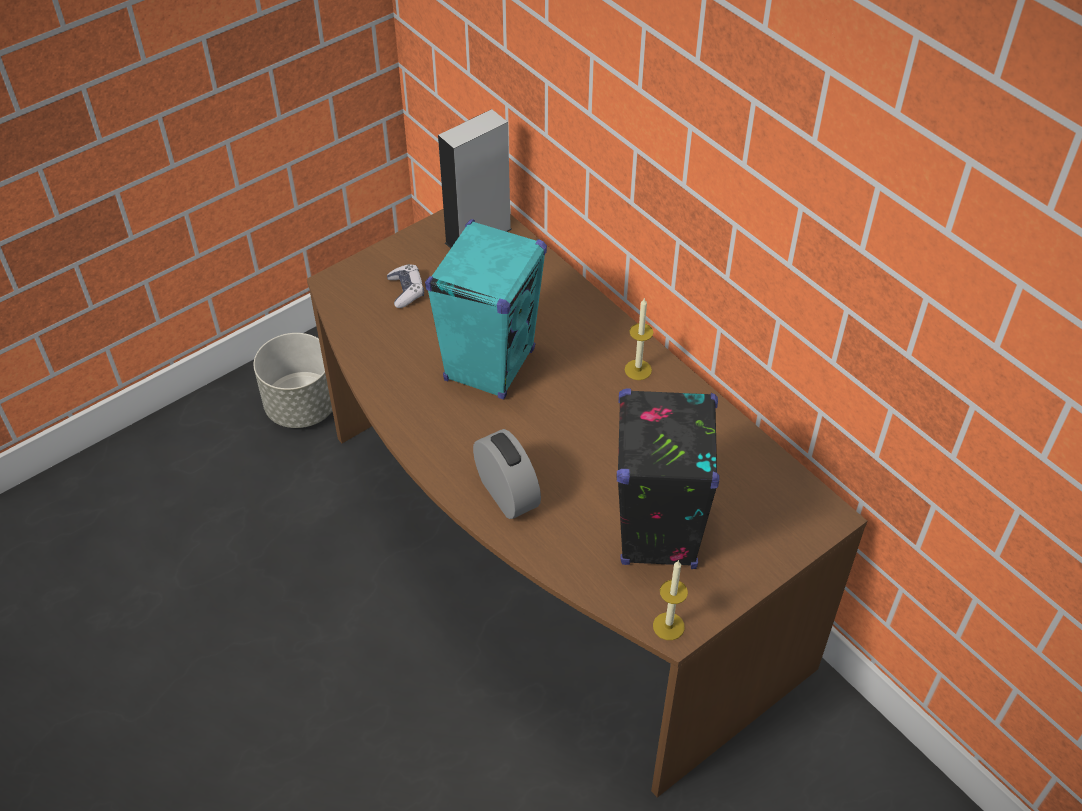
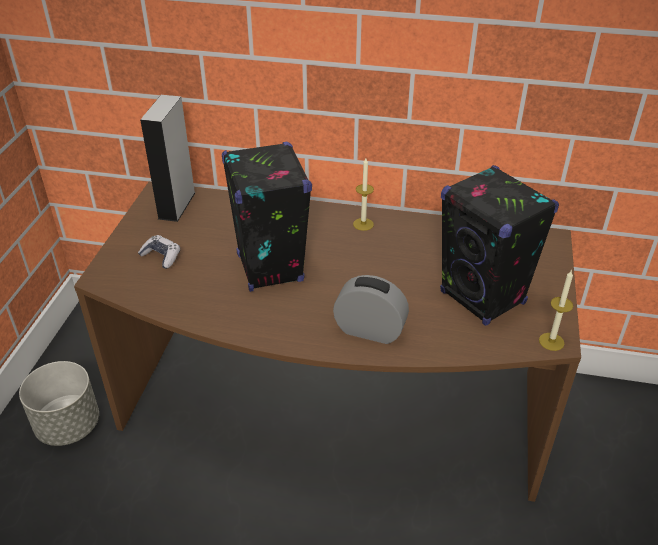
camera: 40 degrees left, 10 degrees down
turquoise speaker [425,219,547,400] -> black speaker [222,142,312,292]

